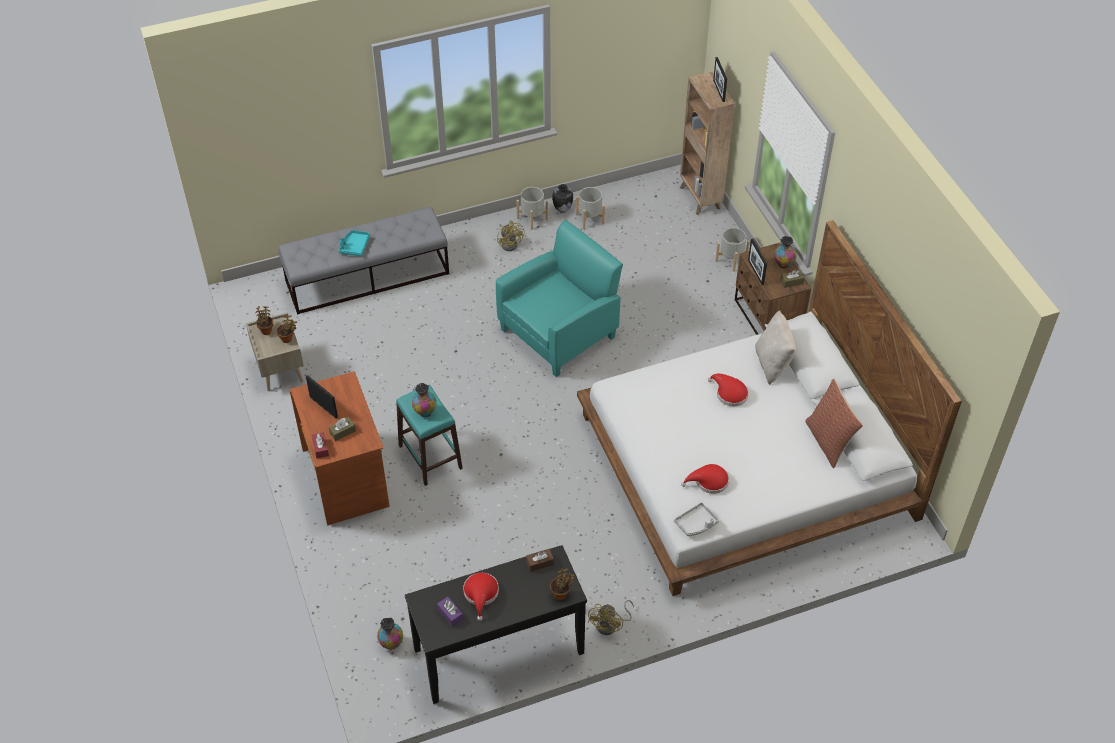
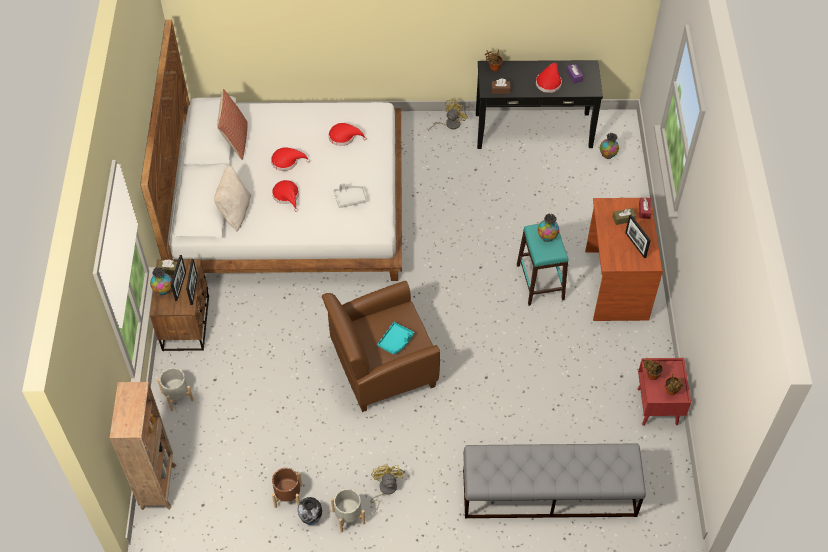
camera: 160 degrees left, 5 degrees up
beige nightstand [246,312,304,391] -> red nightstand [638,358,691,426]
turquoise tray [339,230,370,256] -> turquoise tray moved to [377,322,414,354]
turquoise armchair [496,220,623,377] -> brown armchair [322,281,440,412]
grey planter [576,187,605,229] -> brown planter [272,468,302,508]
grey tray [674,502,719,536] -> grey tray moved to [334,183,367,208]
picture frame [713,57,727,102] -> picture frame moved to [171,255,186,301]
none -> red hat [271,148,310,171]

